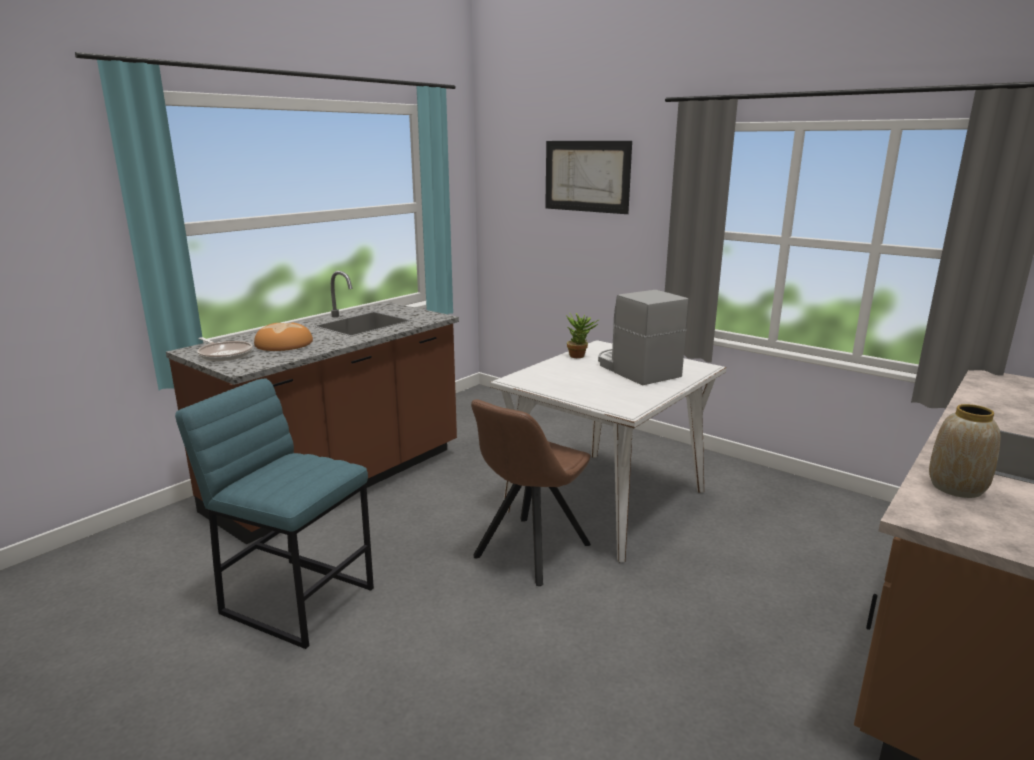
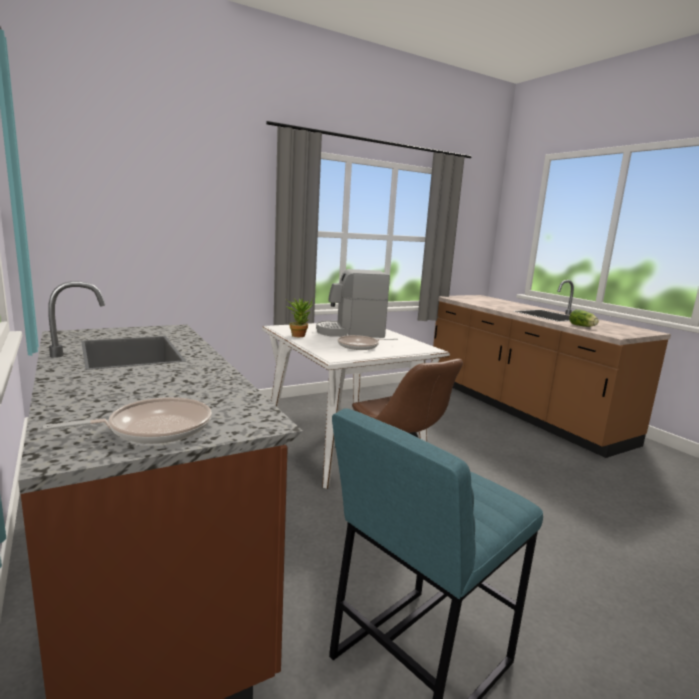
camera: 70 degrees left, 5 degrees down
bread [254,323,313,351] -> none
picture [545,141,632,214] -> none
vase [929,404,1001,498] -> lettuce [569,309,599,327]
none -> frying pan [338,335,398,350]

